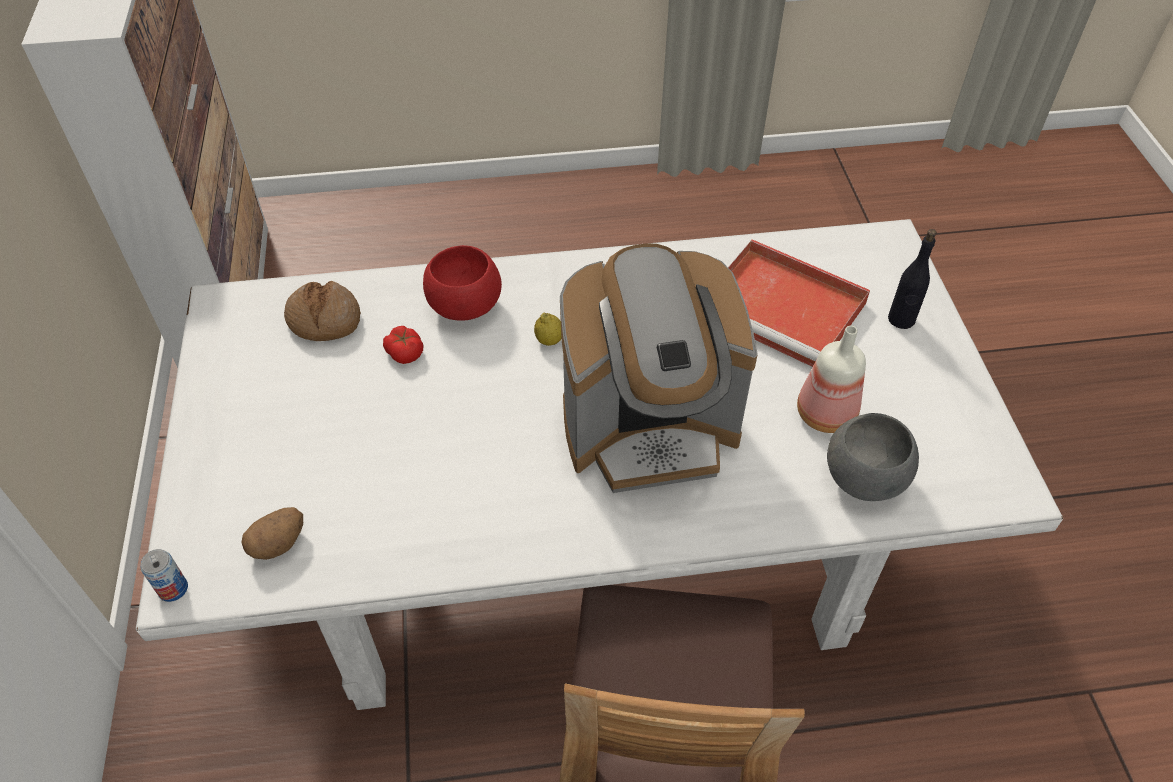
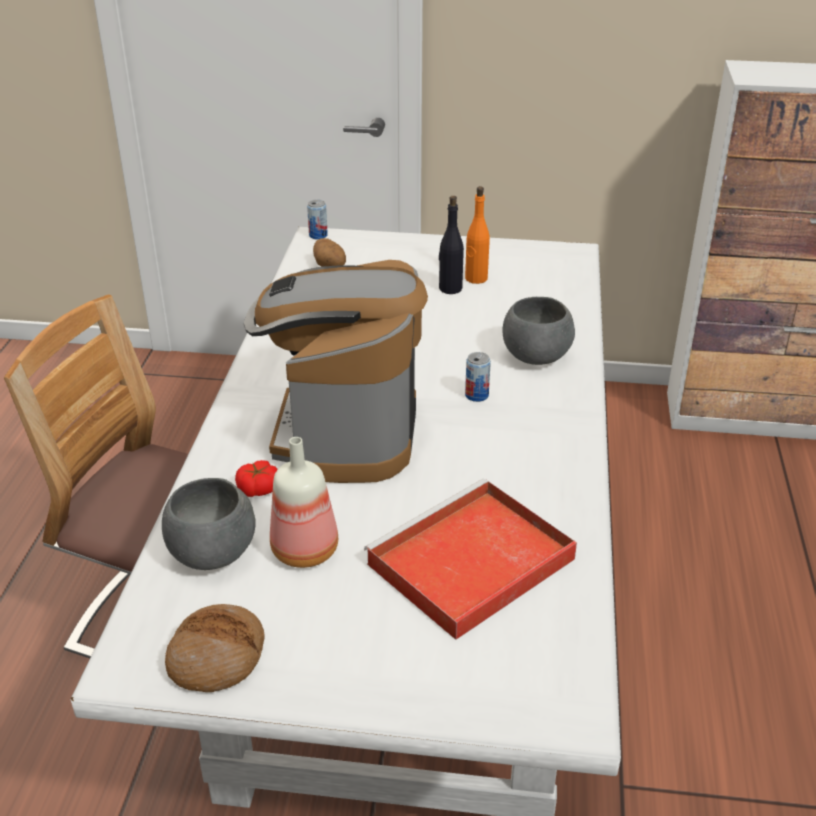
camera: 105 degrees right, 15 degrees down
bread [284,281,361,341] -> bread moved to [165,604,265,692]
tomato [383,326,423,364] -> tomato moved to [235,460,278,497]
red bowl [423,245,502,321] -> grey bowl [503,297,575,365]
lemon [534,313,562,346] -> can [465,352,491,402]
black bottle [888,229,937,329] -> black bottle moved to [439,196,464,294]
none -> orange bottle [465,186,490,284]

